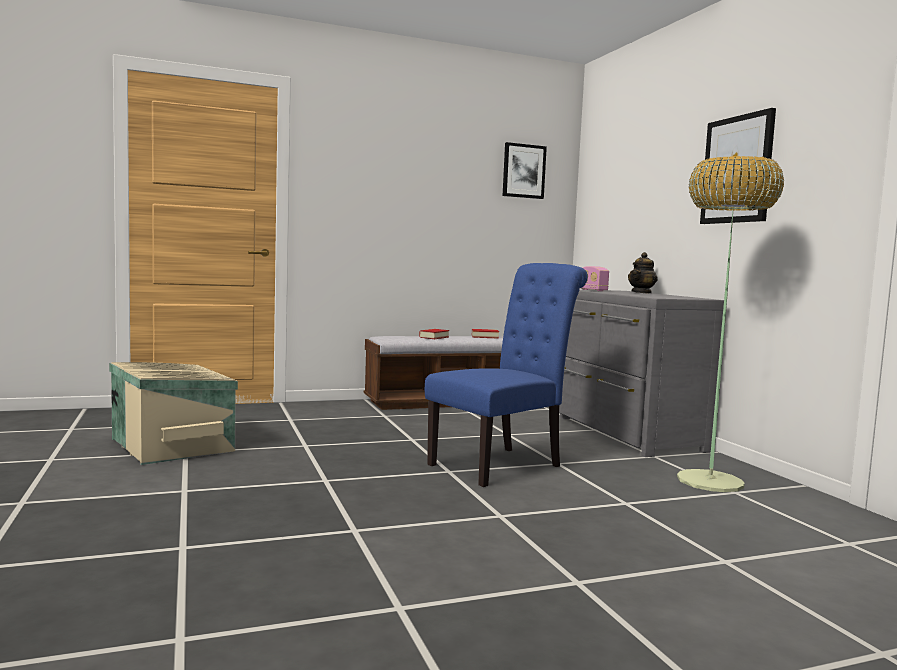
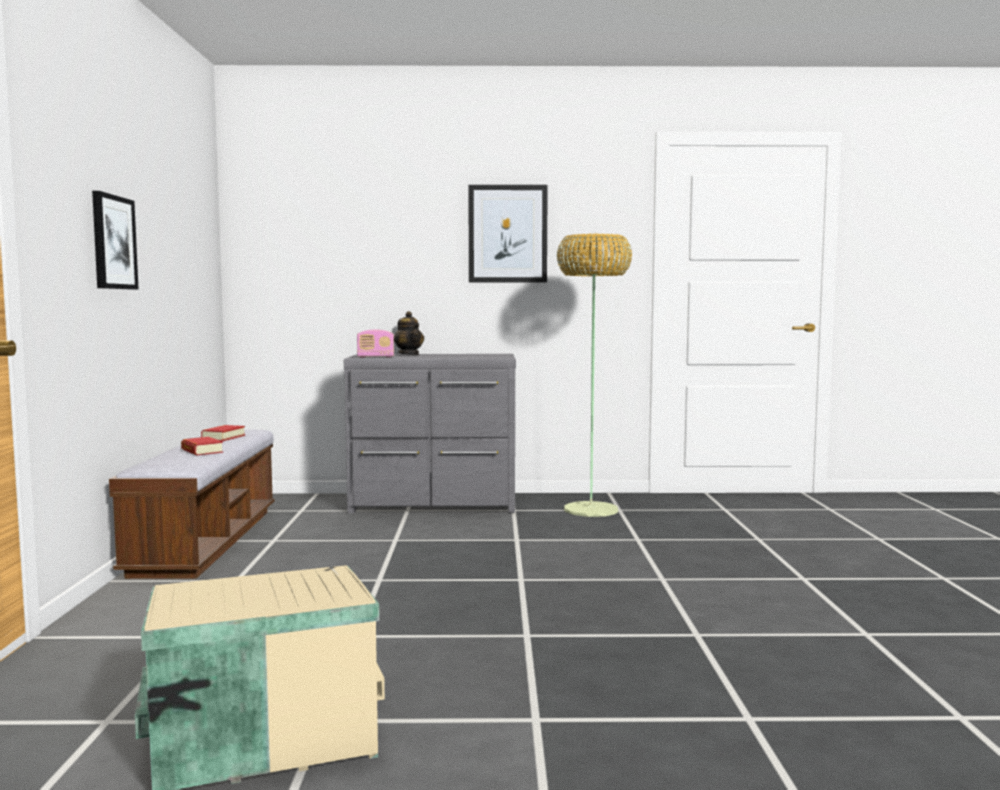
camera: 70 degrees left, 0 degrees up
blue chair [425,263,588,487] -> none
picture [503,142,547,199] -> picture moved to [92,191,139,290]

